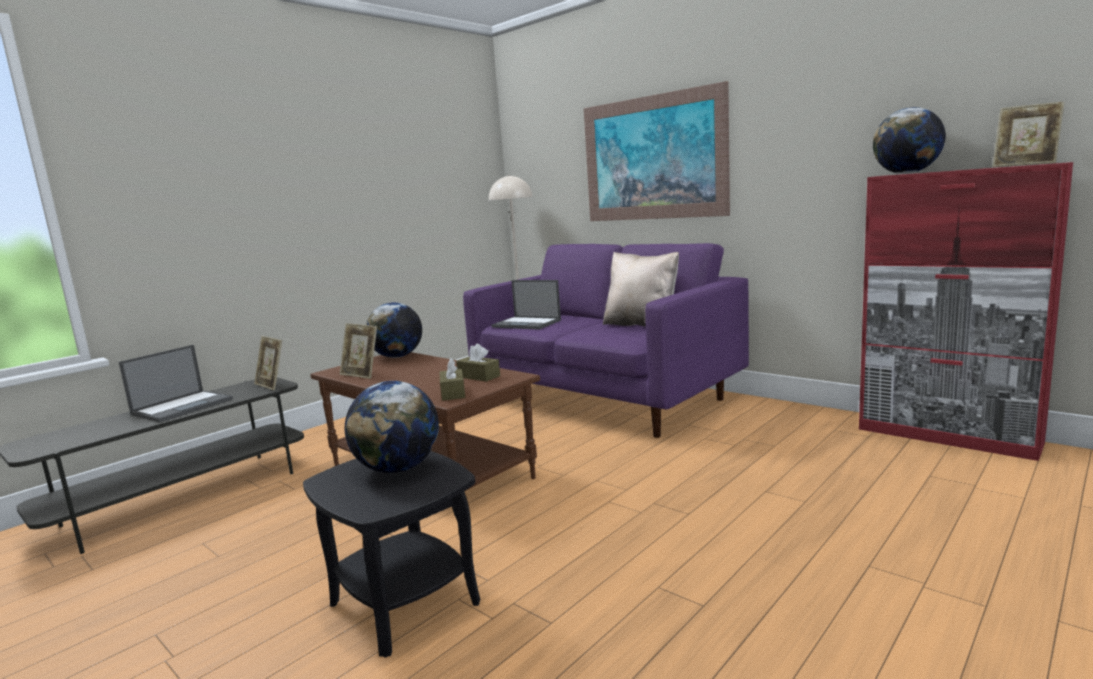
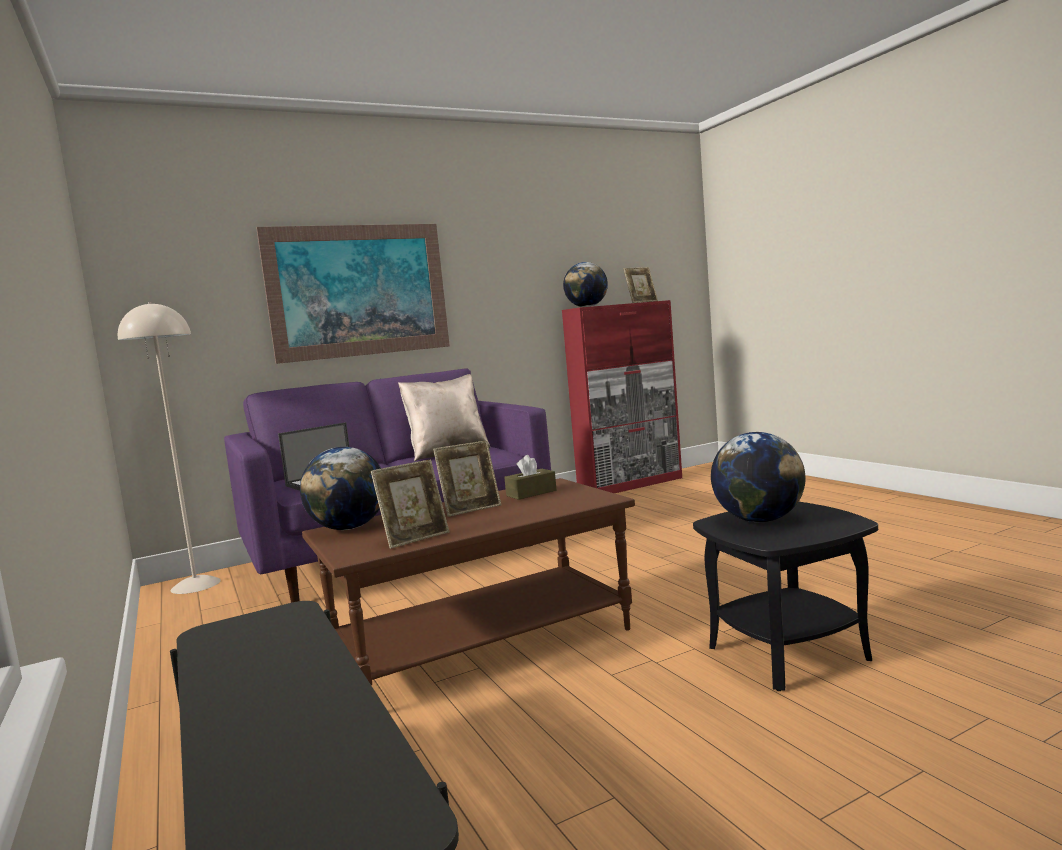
camera: 70 degrees left, 5 degrees down
laptop [119,345,233,423] -> none
picture frame [254,336,282,390] -> picture frame moved to [433,441,501,517]
brown tissue box [440,358,465,401] -> none

